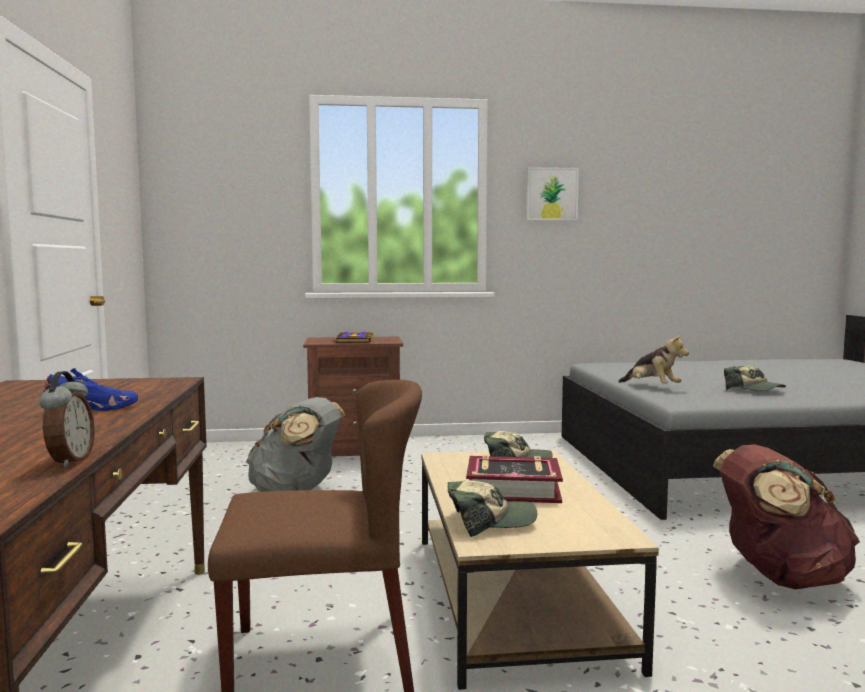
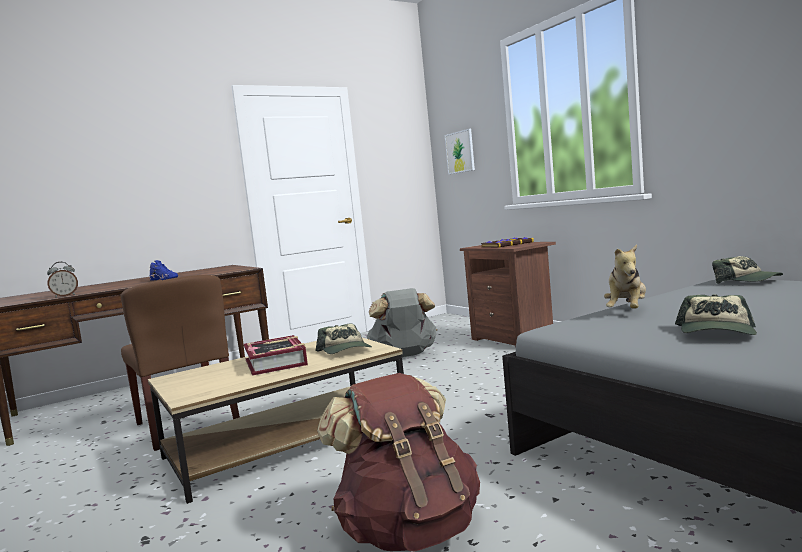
camera: 65 degrees right, 0 degrees up
cap [448,480,537,537] -> cap moved to [712,256,783,284]
picture [526,167,579,221] -> picture moved to [445,129,475,174]

